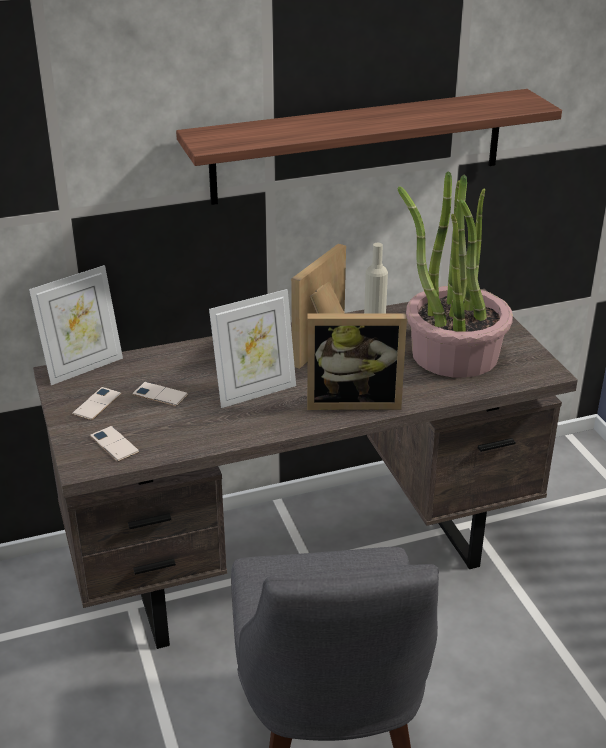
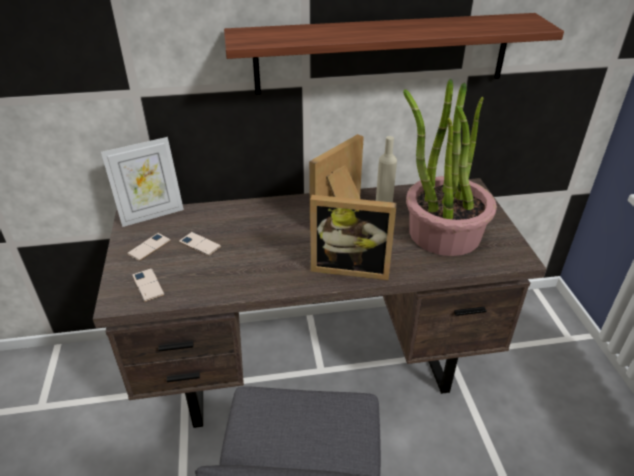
camera: 10 degrees right, 5 degrees up
picture frame [209,289,296,408] -> none

